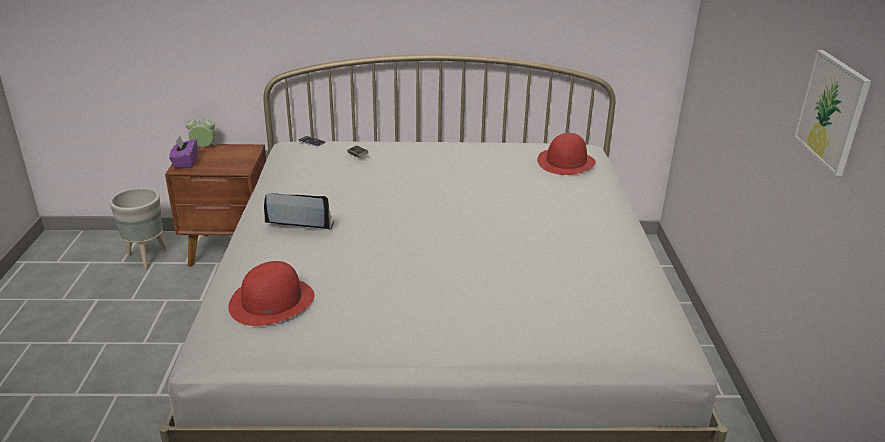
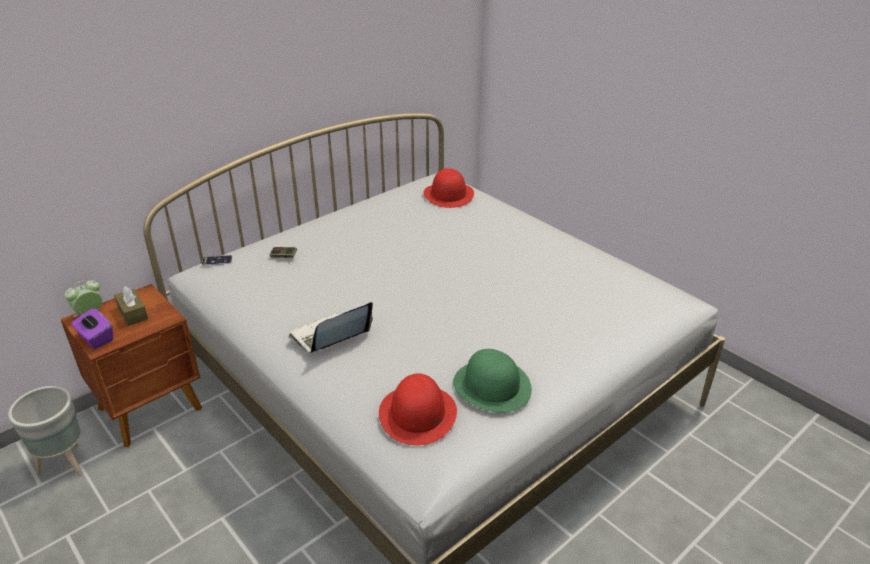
camera: 40 degrees left, 5 degrees up
picture [794,50,871,176] -> none
none -> brown tissue box [114,286,148,326]
none -> green hat [453,349,532,413]

